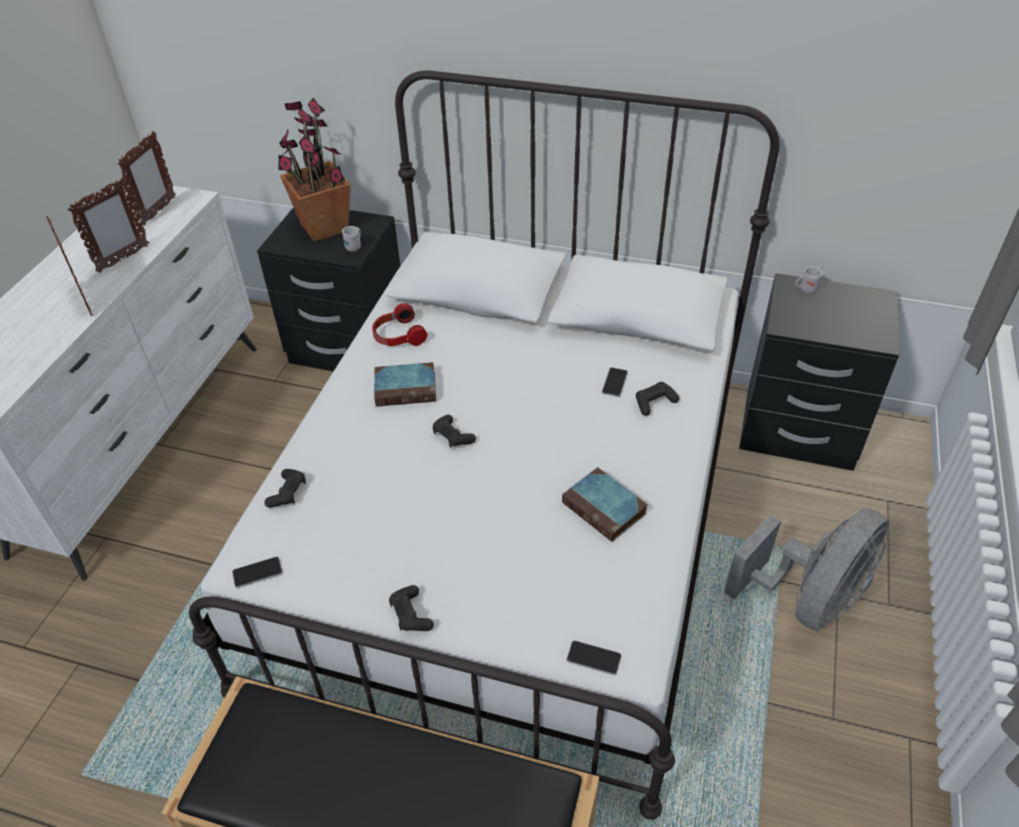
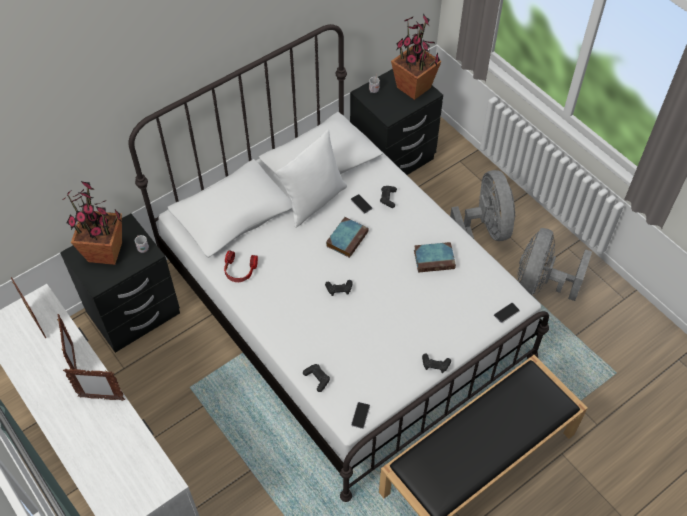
camera: 55 degrees left, 10 degrees up
book [374,362,436,407] -> book moved to [326,217,369,258]
none -> white pillow [276,130,347,228]
none -> potted plant [391,14,441,100]
none -> grey fan [517,228,592,301]

